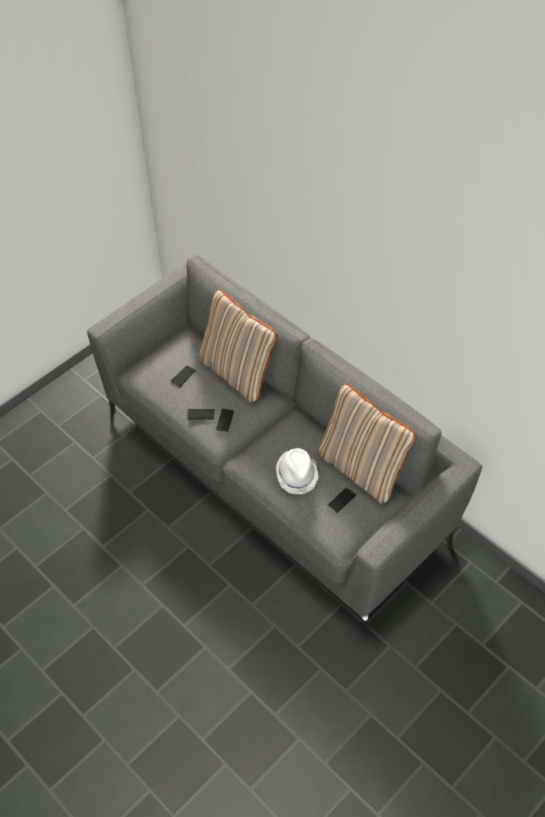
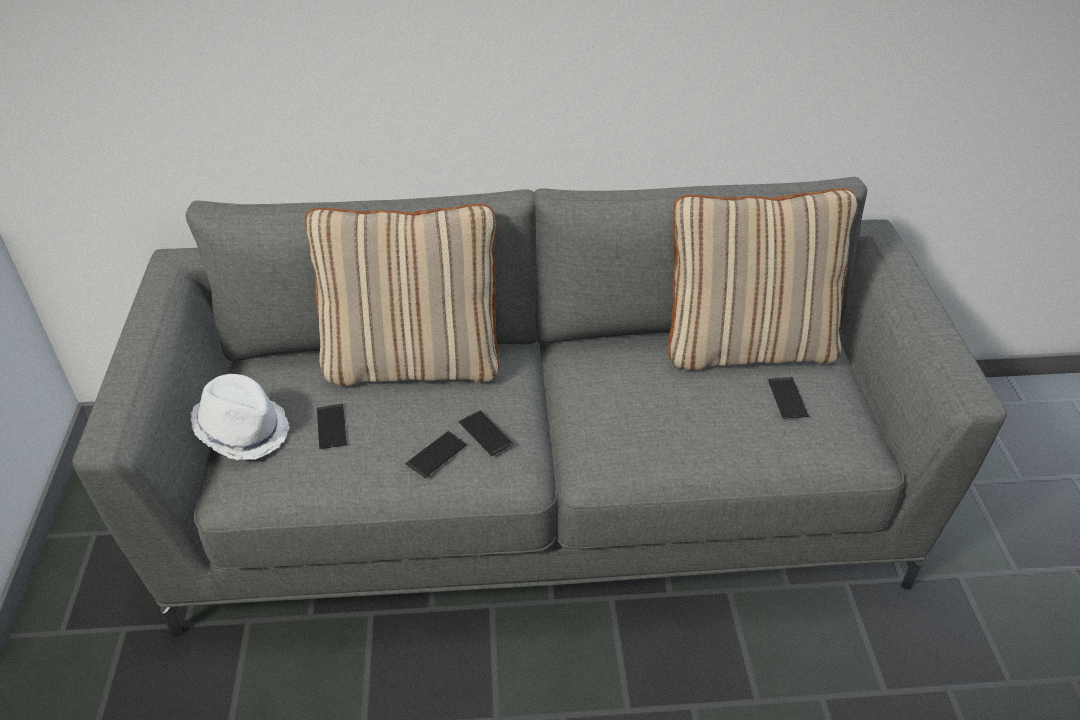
camera: 50 degrees left, 10 degrees down
white hat [276,448,319,494] -> white hat moved to [191,374,290,460]

